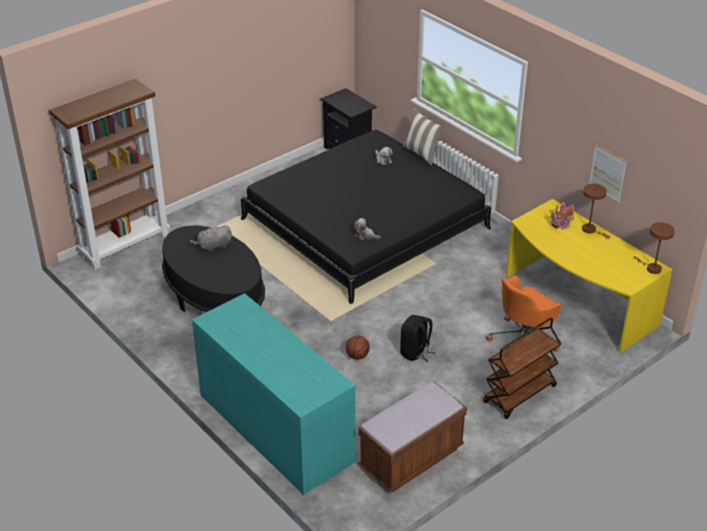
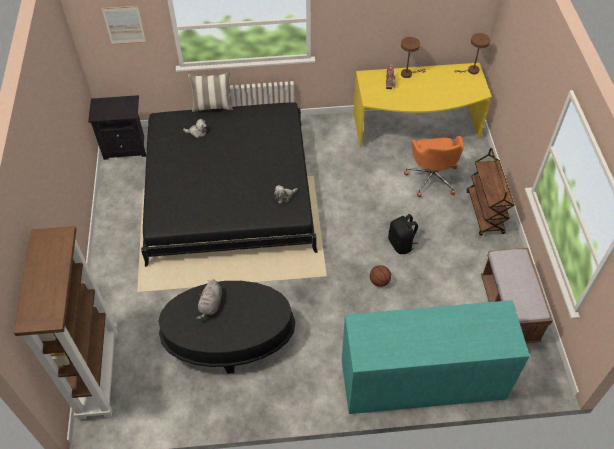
camera: 55 degrees left, 15 degrees up
picture [589,145,627,203] -> picture moved to [102,6,146,44]

